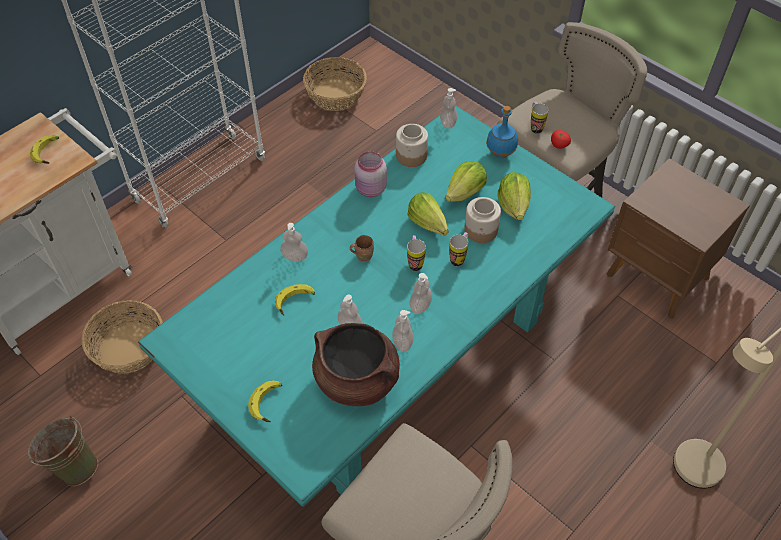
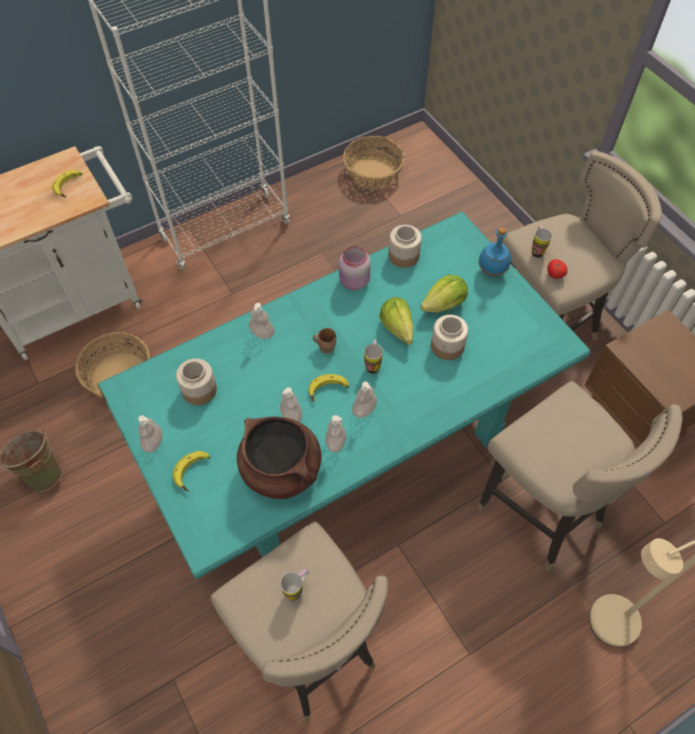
camera: 15 degrees right, 5 degrees up
banana [275,284,315,315] -> banana moved to [308,374,349,402]
soap dispenser [440,88,457,128] -> soap dispenser moved to [138,415,162,453]
mug [449,232,468,266] -> mug moved to [280,569,309,601]
lettuce [498,172,531,220] -> none
none -> jar [176,358,217,405]
none -> beige stool [478,381,682,572]

